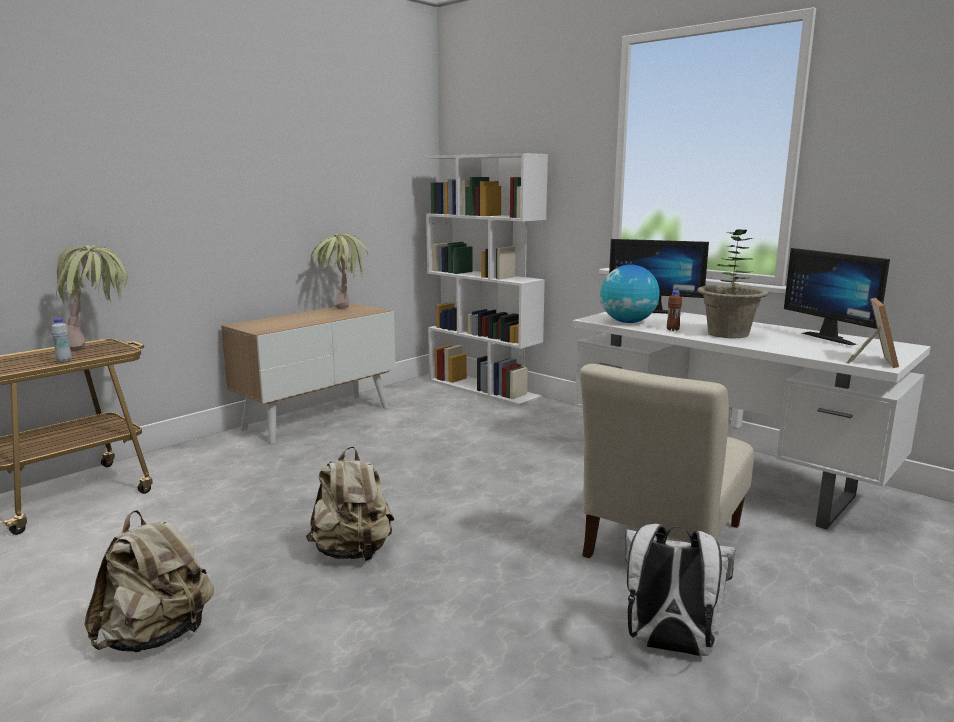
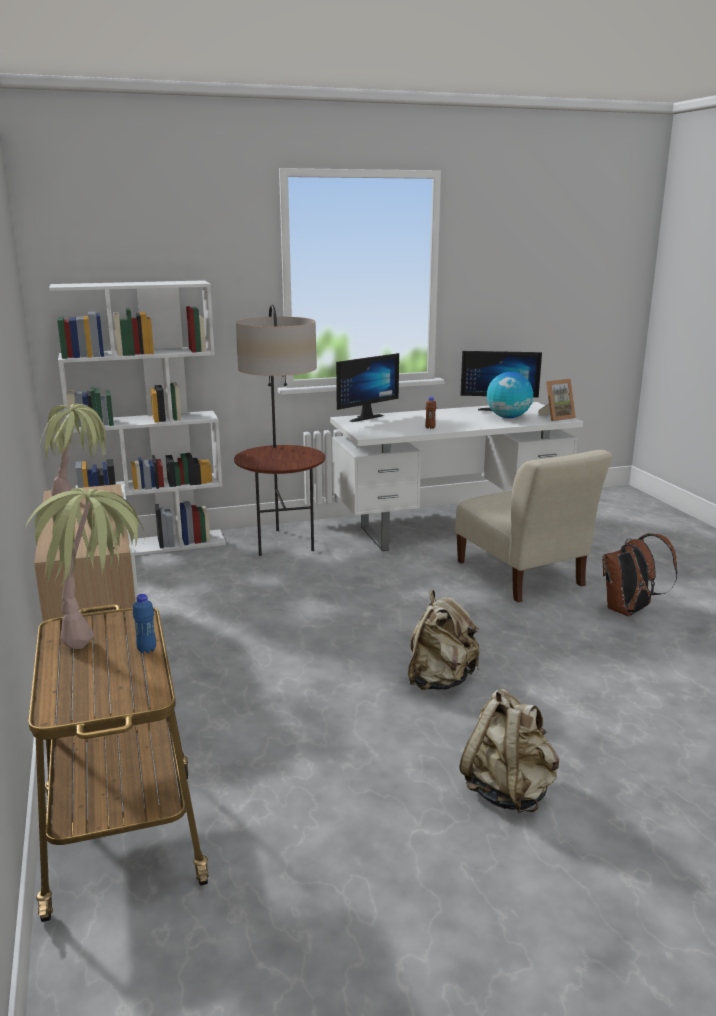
camera: 60 degrees left, 5 degrees up
white bottle [51,318,72,362] -> blue bottle [133,594,156,653]
globe [600,265,659,323] -> globe moved to [487,372,533,418]
white backpack [625,524,735,656] -> brown backpack [603,533,678,616]
potted plant [697,230,769,338] -> none
picture frame [847,298,899,368] -> picture frame turned 105 degrees clockwise [538,379,576,421]
none -> floor lamp [234,304,325,556]

